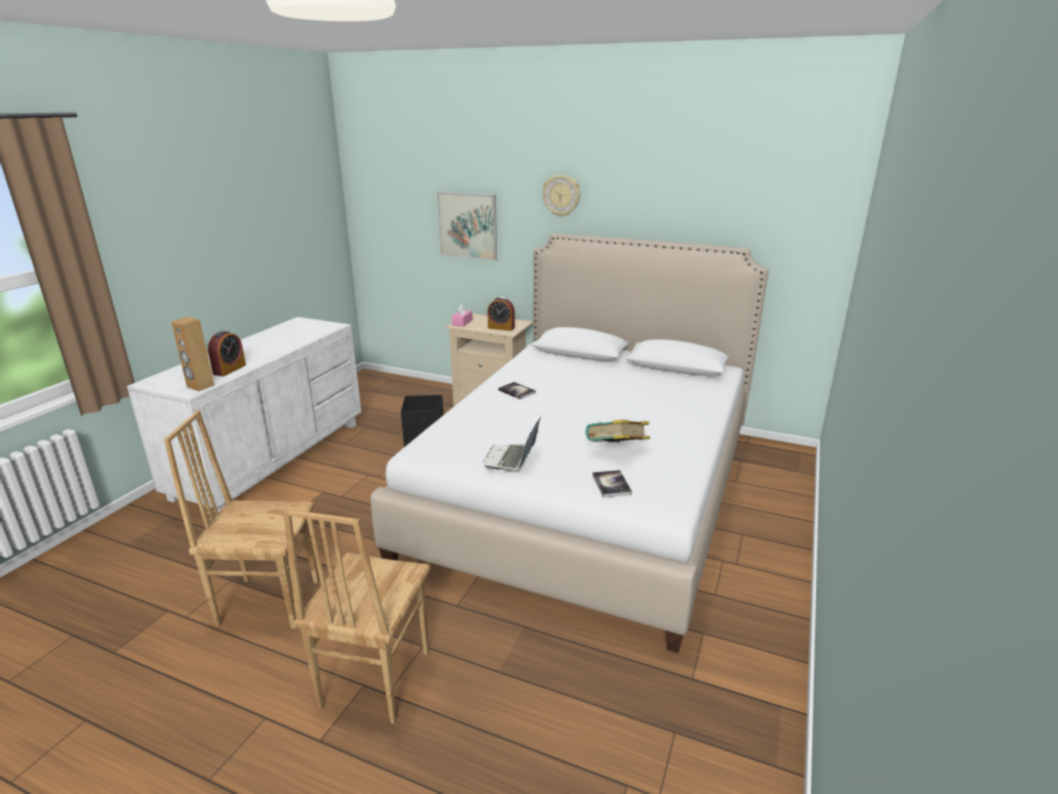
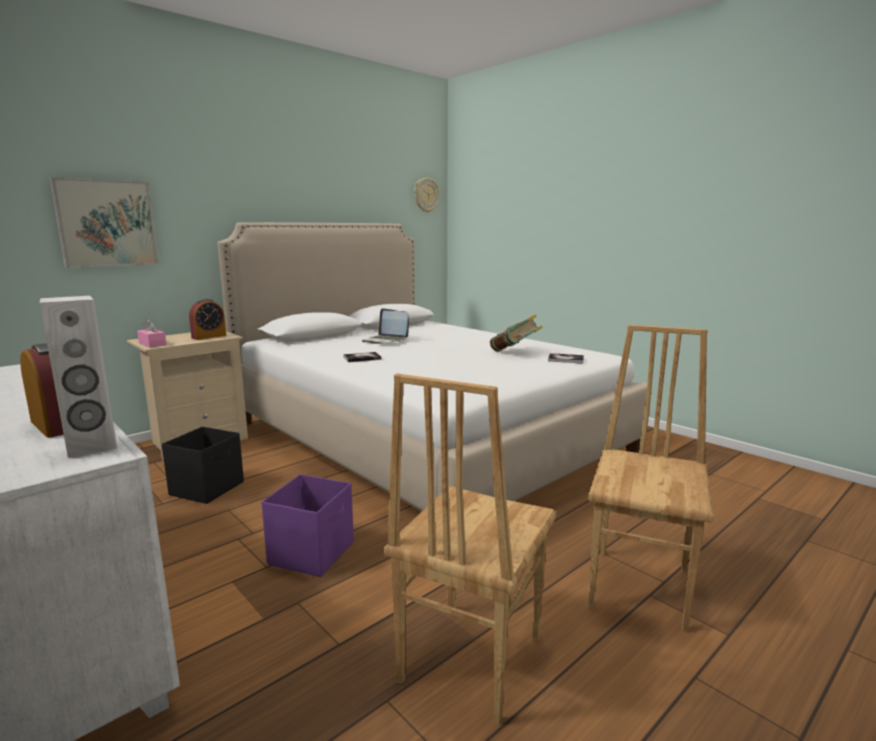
camera: 65 degrees left, 10 degrees down
brown speaker [171,317,214,391] -> white speaker [40,296,117,458]
brown chair [283,509,430,724] -> brown chair turned 105 degrees counterclockwise [588,325,713,632]
laptop [483,416,541,470] -> laptop moved to [362,308,409,344]
wall clock [542,175,580,217] -> wall clock moved to [414,178,440,213]
none -> purple storage box [261,474,354,577]

